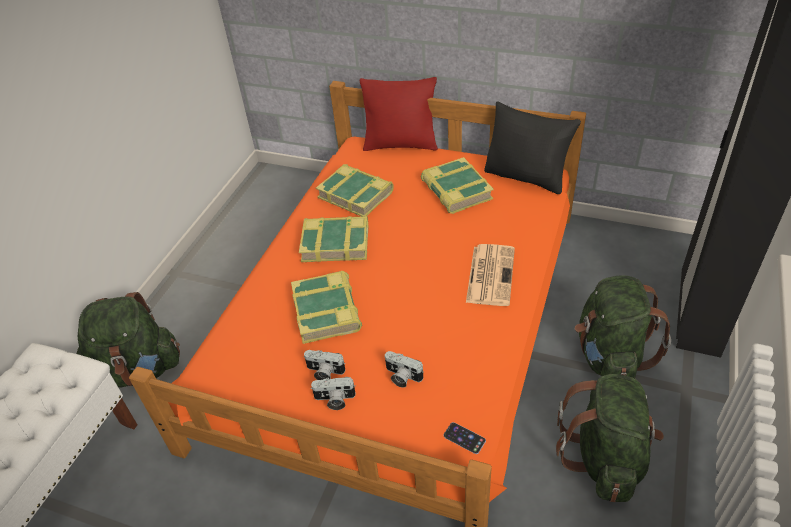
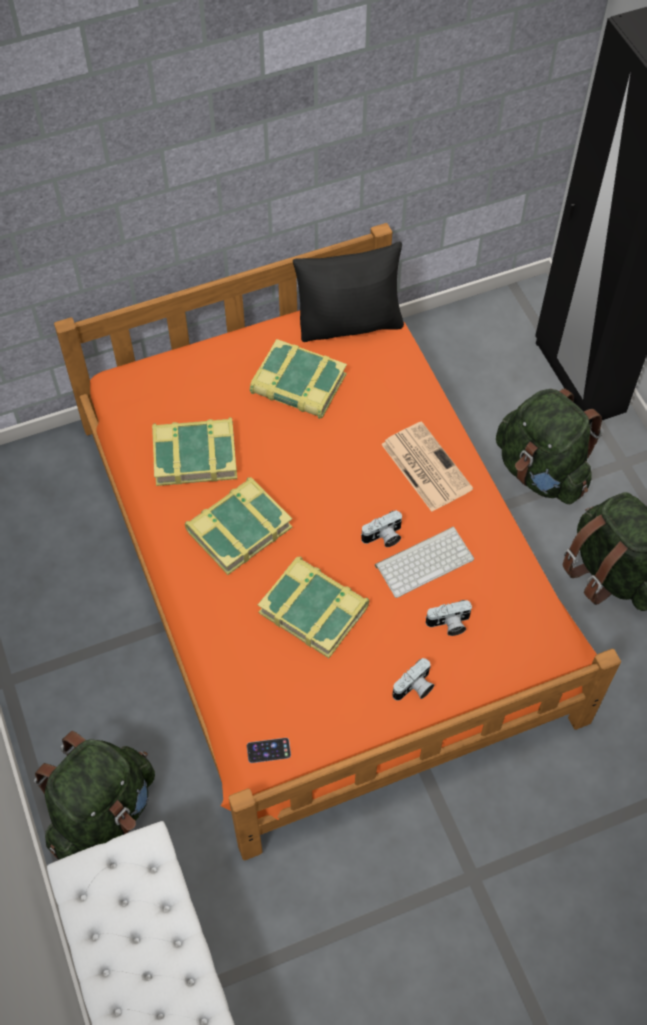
camera: 45 degrees left, 15 degrees up
camera [304,350,346,380] -> camera moved to [361,510,402,547]
red pillow [360,77,438,151] -> none
phone [443,422,486,454] -> phone moved to [247,738,291,763]
none -> keyboard [375,526,474,598]

